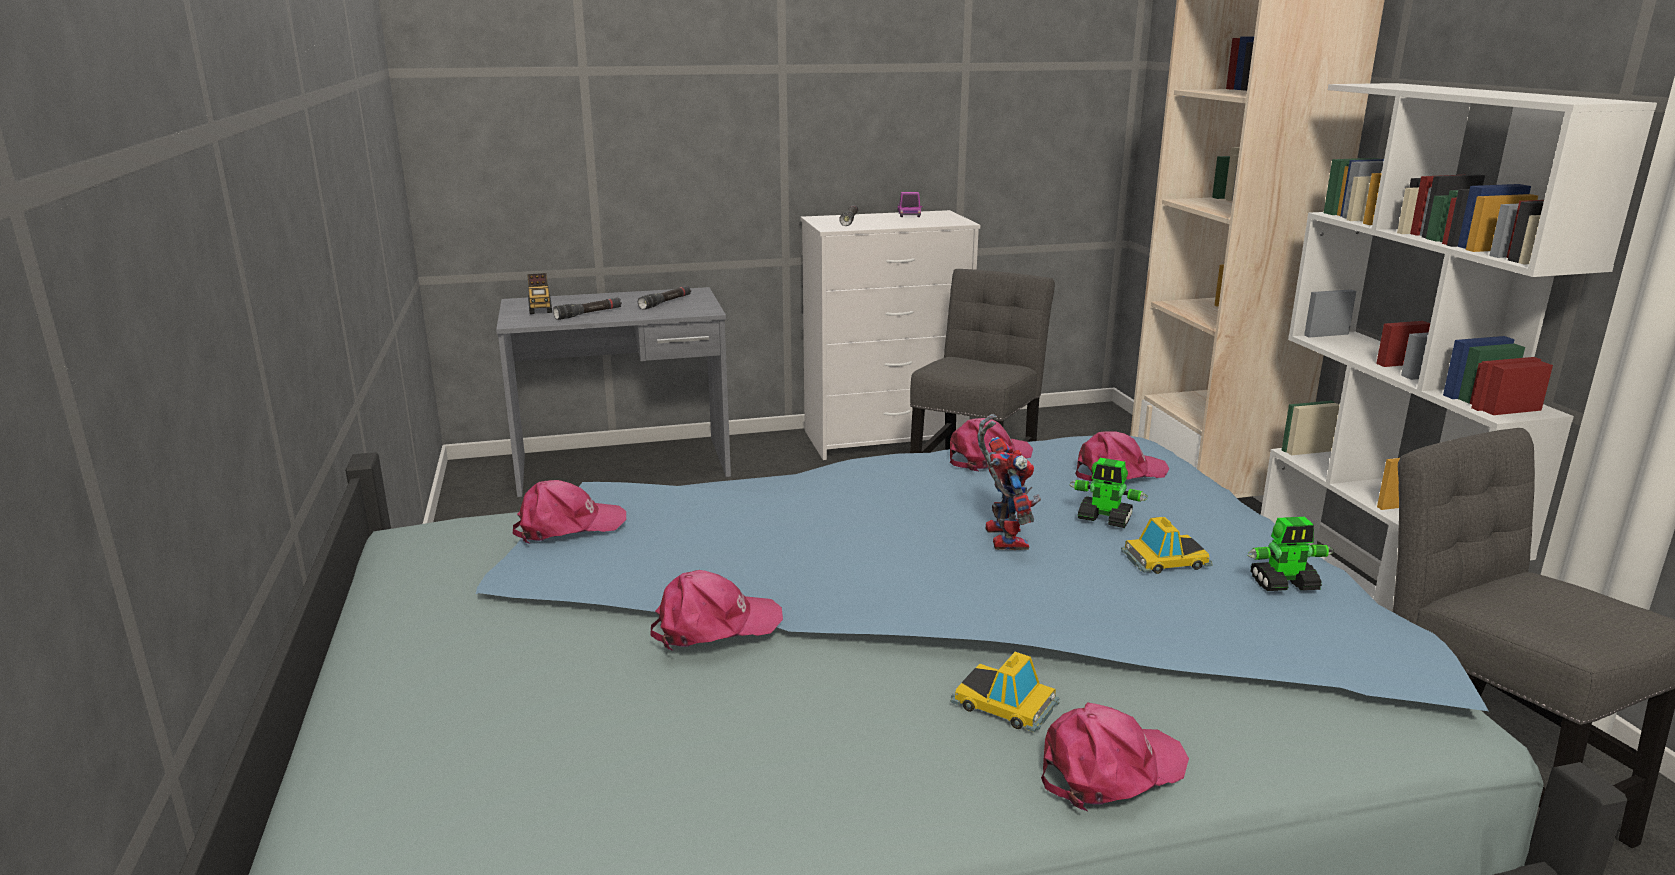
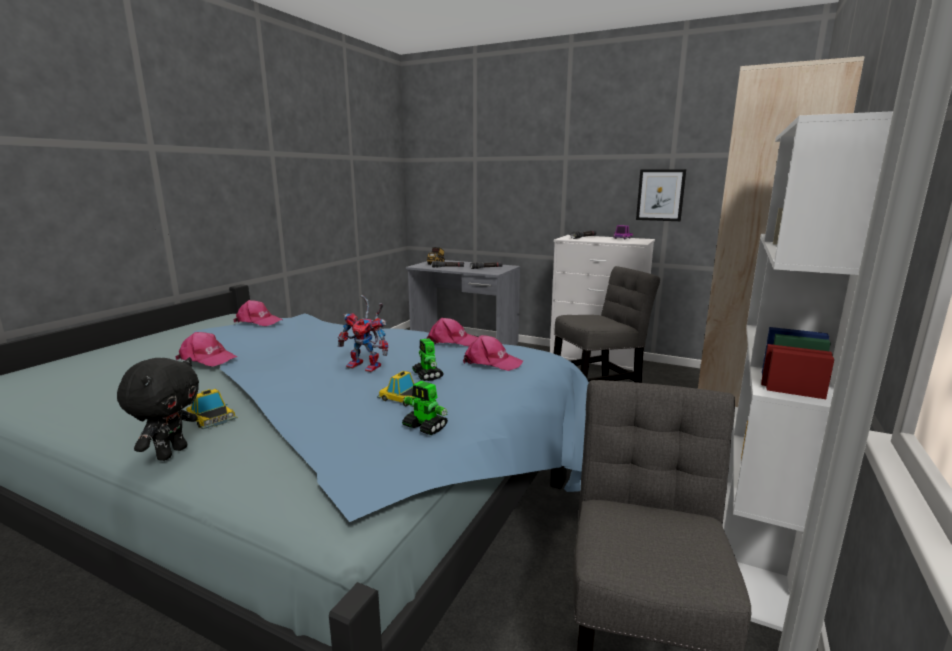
camera: 40 degrees right, 5 degrees down
toy car [950,652,1060,732] -> toy car turned 150 degrees clockwise [186,389,238,429]
toy robot [977,414,1041,550] -> toy robot turned 75 degrees clockwise [338,295,388,372]
pink cap [1041,702,1189,812] -> black plush toy [117,357,199,461]
none -> picture [636,169,686,221]

